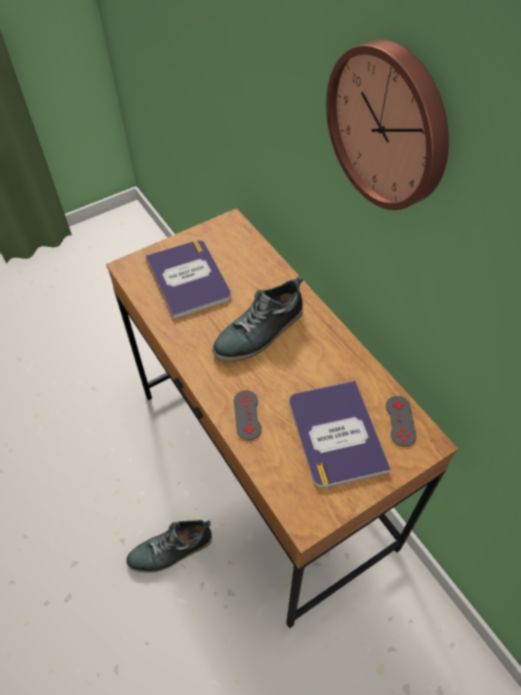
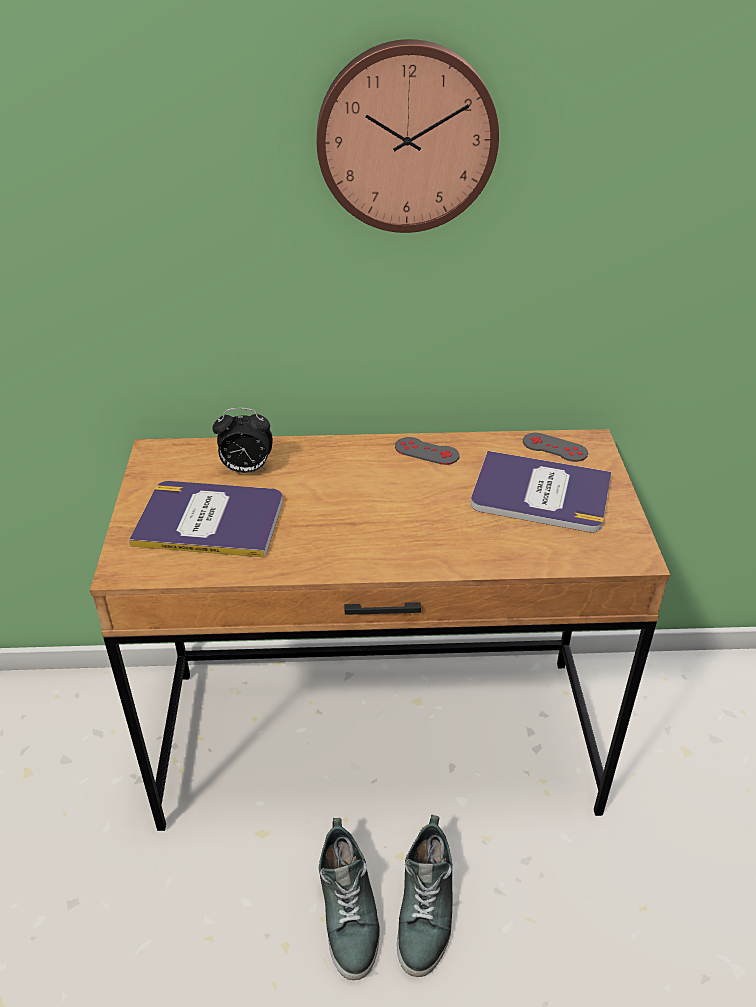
camera: 60 degrees left, 15 degrees down
shoe [212,275,303,362] -> shoe moved to [319,818,380,980]
grey game controller [234,390,262,440] -> grey game controller moved to [395,437,460,465]
none -> alarm clock [212,408,273,473]

